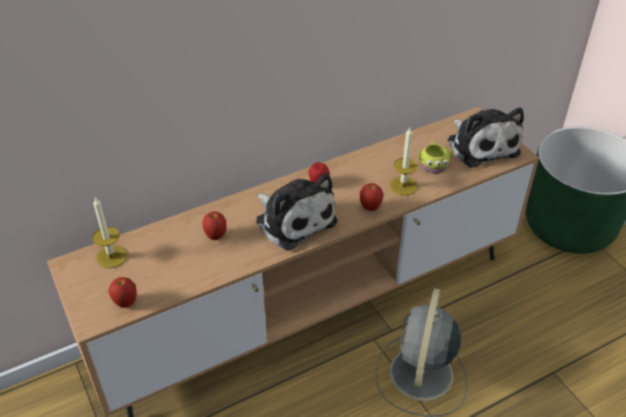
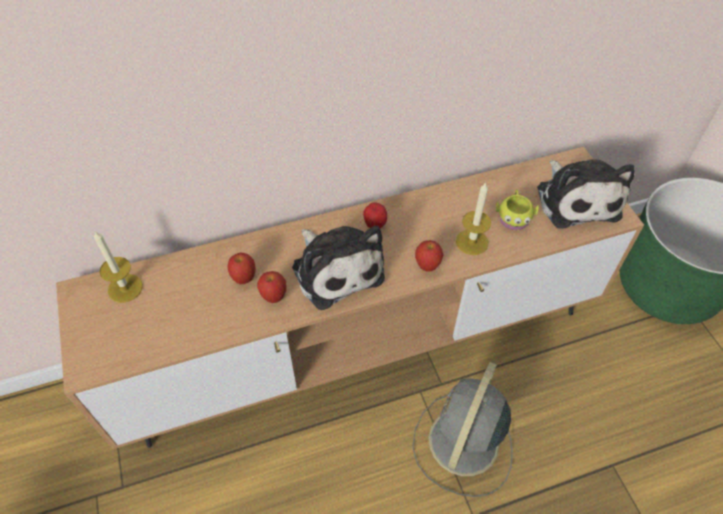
camera: 10 degrees right, 10 degrees up
apple [109,277,137,308] -> apple moved to [257,271,286,303]

